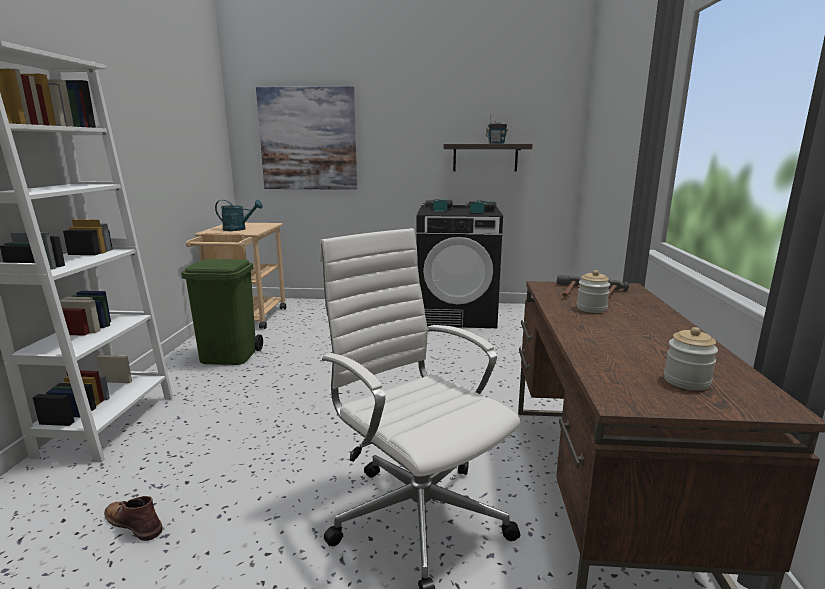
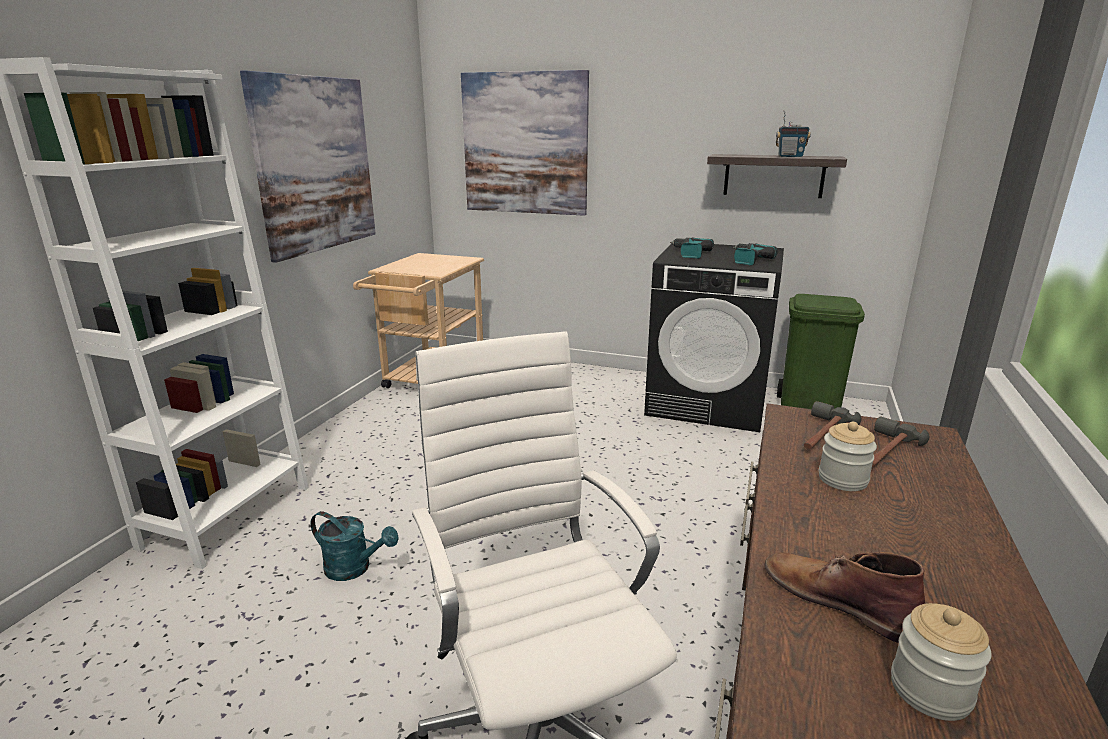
camera: 15 degrees right, 5 degrees up
brown boot [104,496,163,541] -> brown boot moved to [765,552,925,643]
green trash can [181,259,263,365] -> green trash can moved to [777,294,865,409]
turquoise watering can [215,200,263,231] -> turquoise watering can moved to [311,511,399,581]
none -> picture [240,70,376,263]

